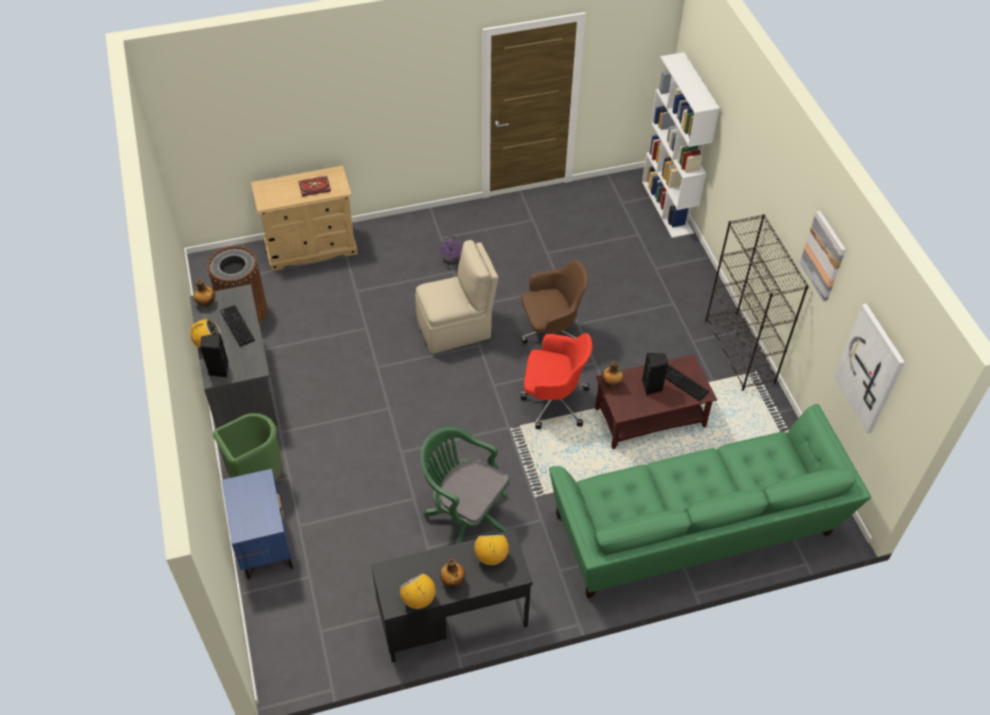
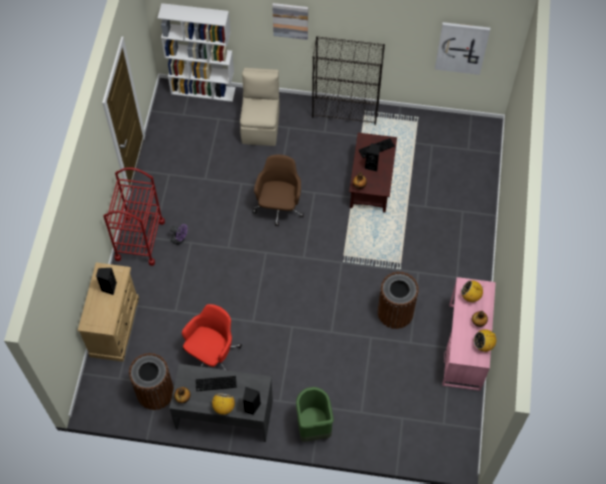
camera: 65 degrees left, 10 degrees up
blue nightstand [222,469,293,579] -> none
book [298,176,331,197] -> black speaker [96,268,117,295]
black desk [371,529,533,662] -> pink desk [442,277,496,391]
beige chair [415,240,499,354] -> beige chair moved to [240,68,279,146]
green office chair [421,426,510,544] -> brown trash can [378,272,419,329]
red office chair [521,333,592,429] -> red office chair moved to [182,304,242,370]
green sofa [549,404,871,598] -> none
picture [800,211,846,302] -> picture moved to [272,3,308,40]
none -> red cart [103,167,165,266]

